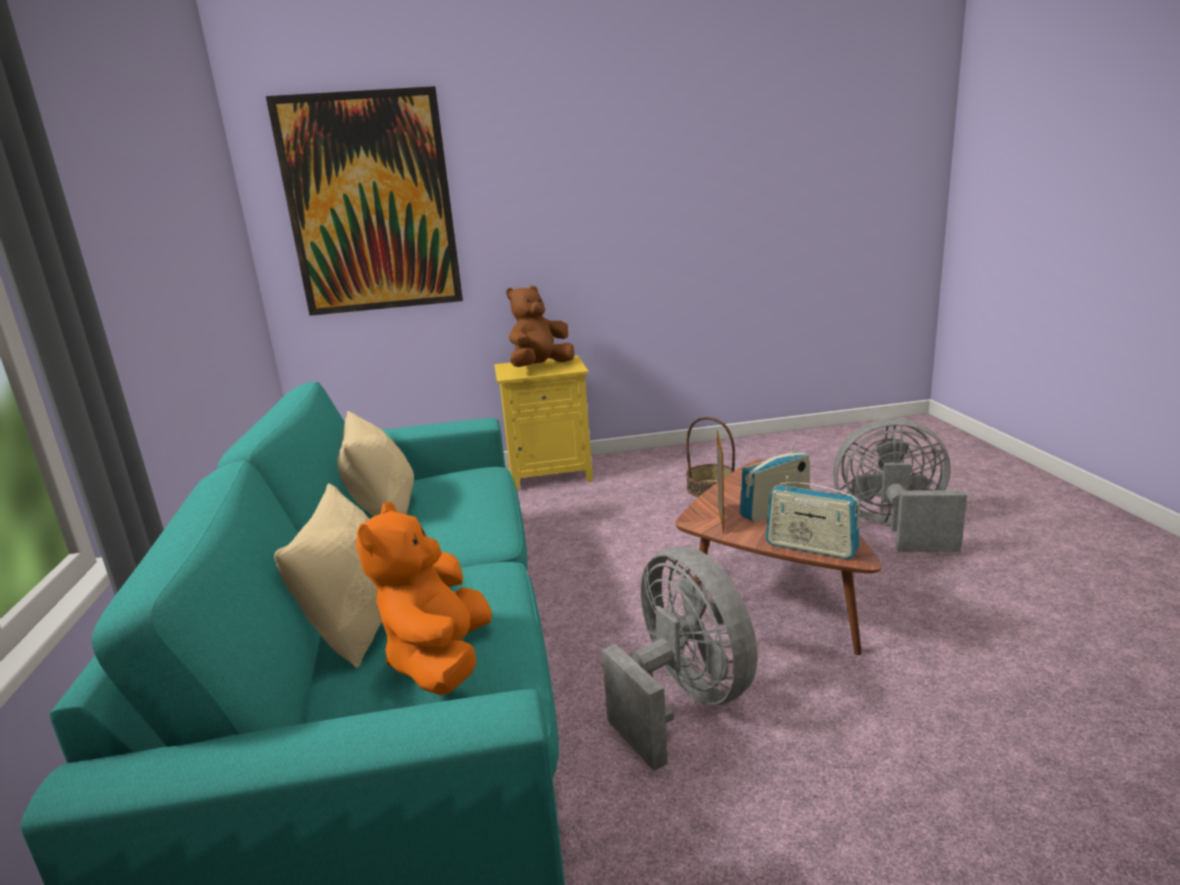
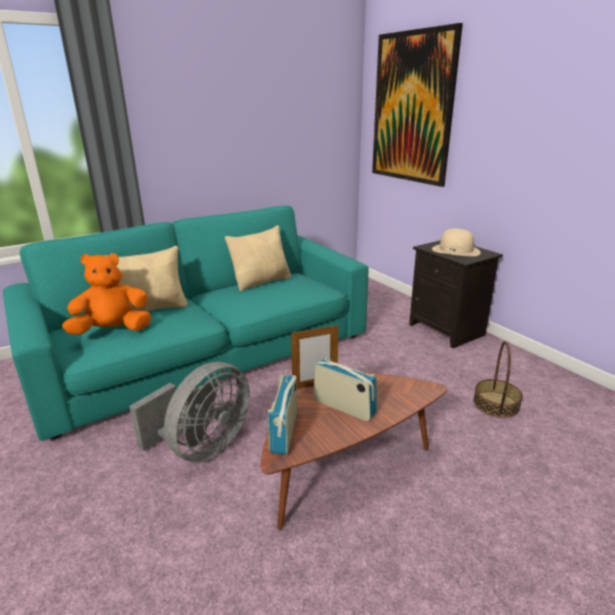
camera: 65 degrees right, 5 degrees up
yellow nightstand [494,355,593,491] -> black nightstand [409,240,503,348]
brown plush toy [506,286,574,367] -> beige hat [432,229,481,256]
grey fan [833,418,968,552] -> none

